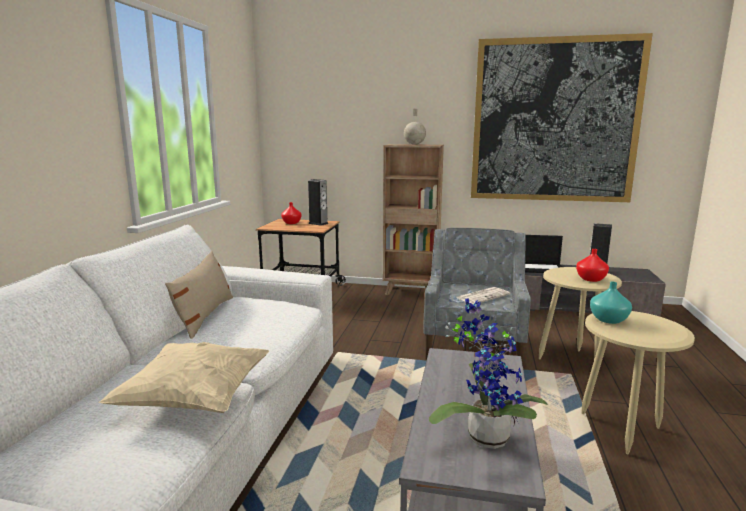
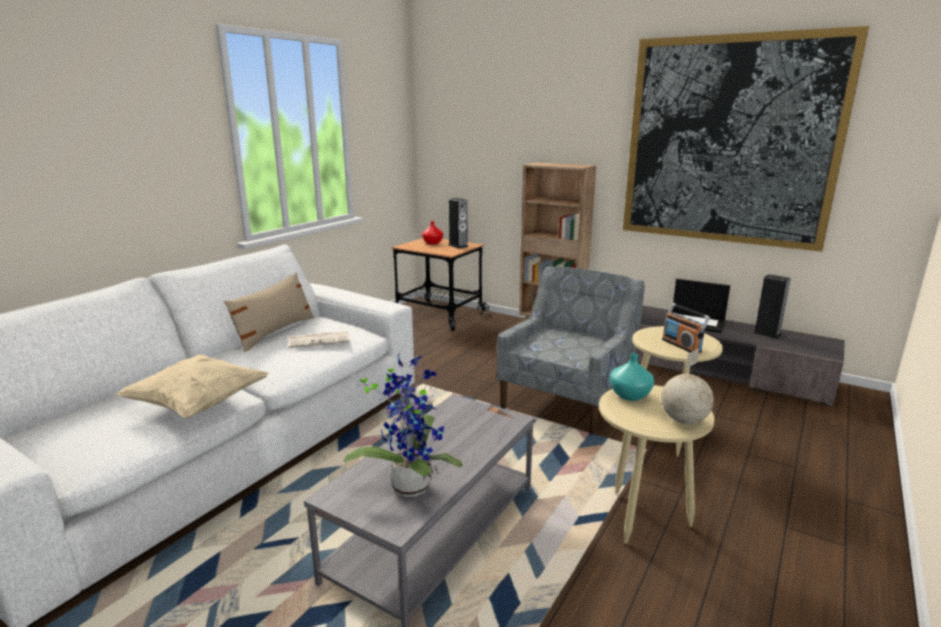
camera: 20 degrees right, 5 degrees up
globe [404,109,426,145] -> globe moved to [661,348,714,424]
newspaper [457,287,510,304] -> newspaper moved to [288,331,350,348]
red vase [576,249,609,282] -> radio [662,303,710,353]

